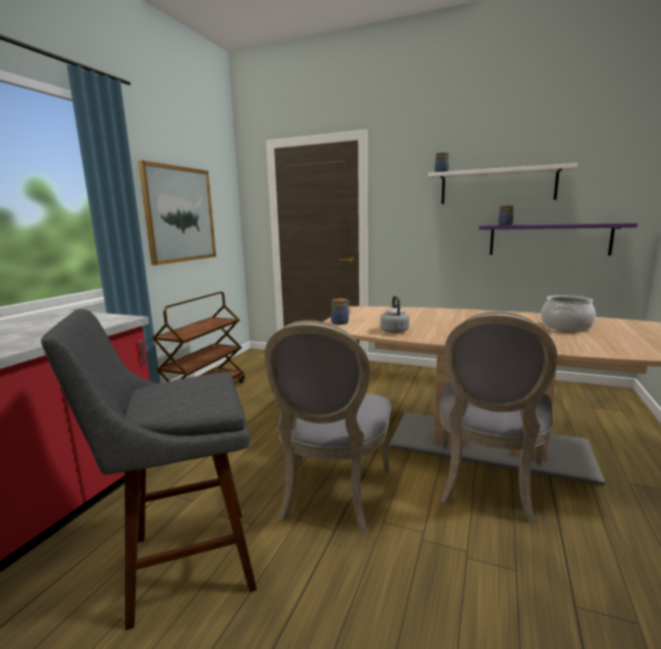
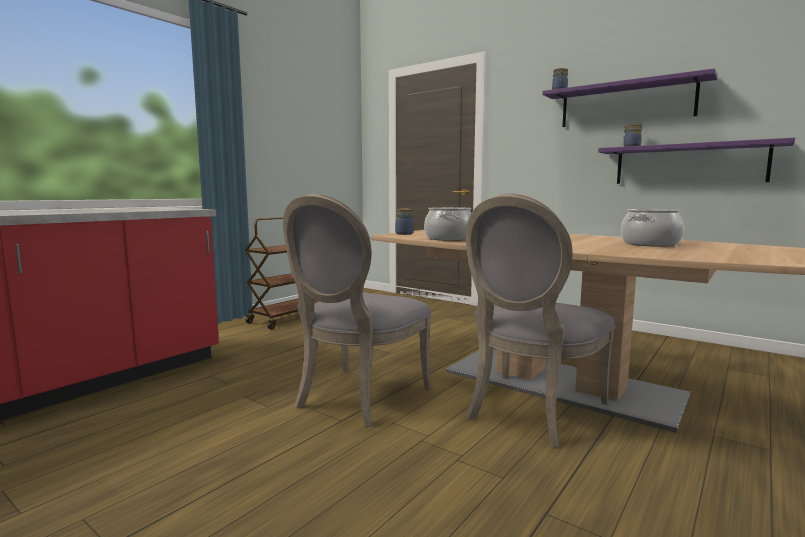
camera: 15 degrees right, 5 degrees down
grey stool [41,309,257,631] -> none
picture [138,160,216,265] -> none
grey kettle [380,296,409,333] -> cooking pot [424,207,471,241]
white shelf [428,163,578,204] -> purple shelf [543,68,718,127]

